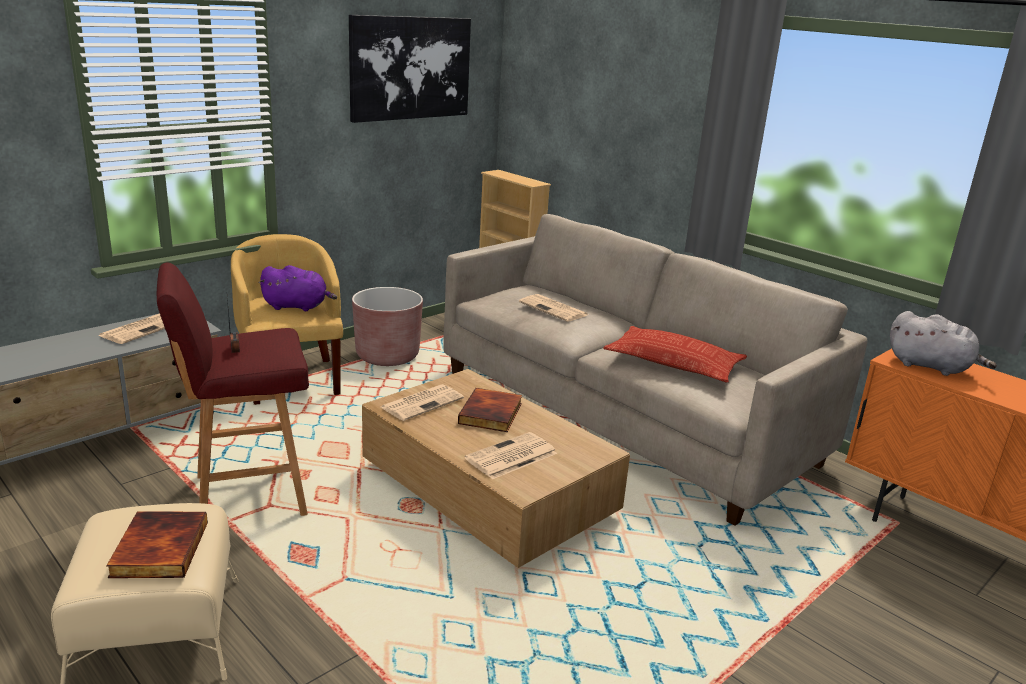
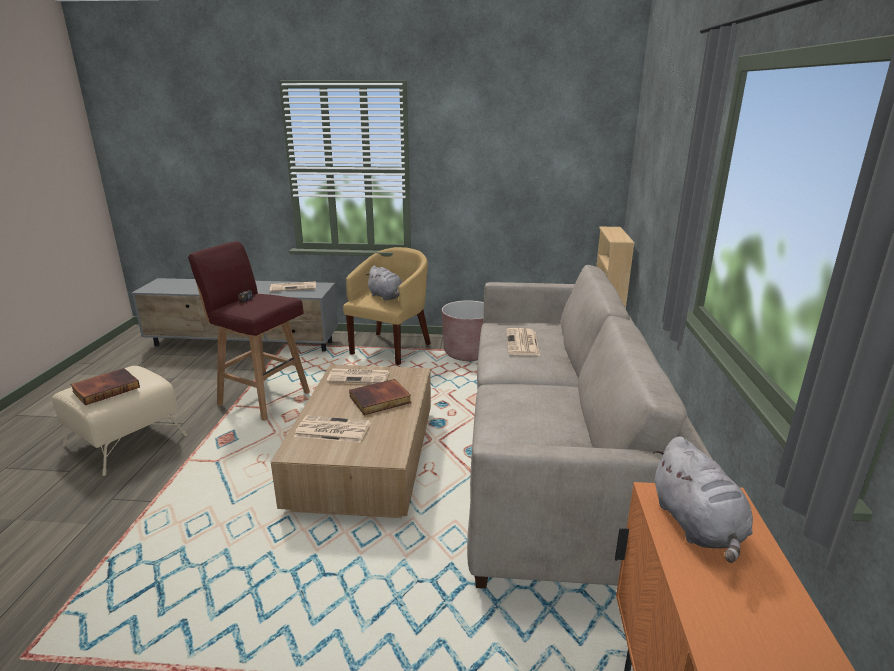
camera: 50 degrees right, 0 degrees up
purple plush toy [259,265,337,311] -> grey plush toy [365,266,402,301]
picture [349,15,471,123] -> none
pillow [603,326,747,382] -> none

